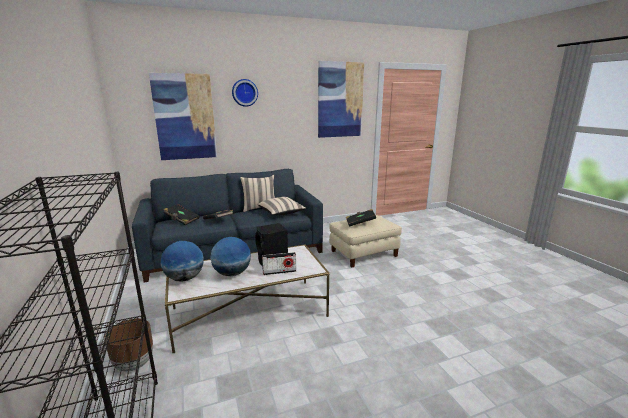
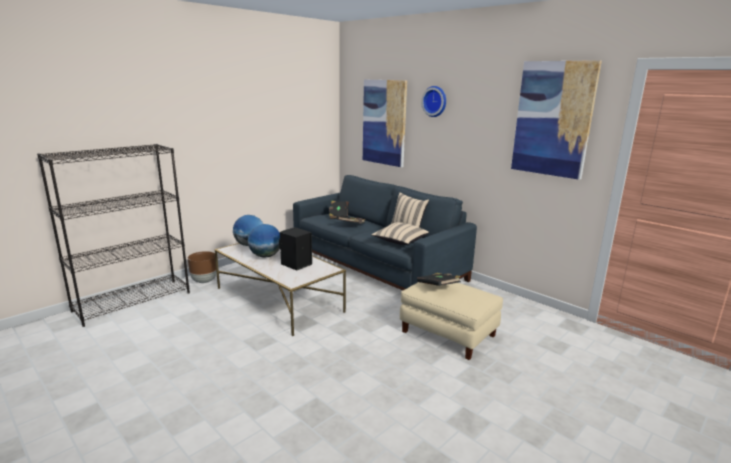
camera: 65 degrees right, 0 degrees up
radio [262,252,296,275] -> none

